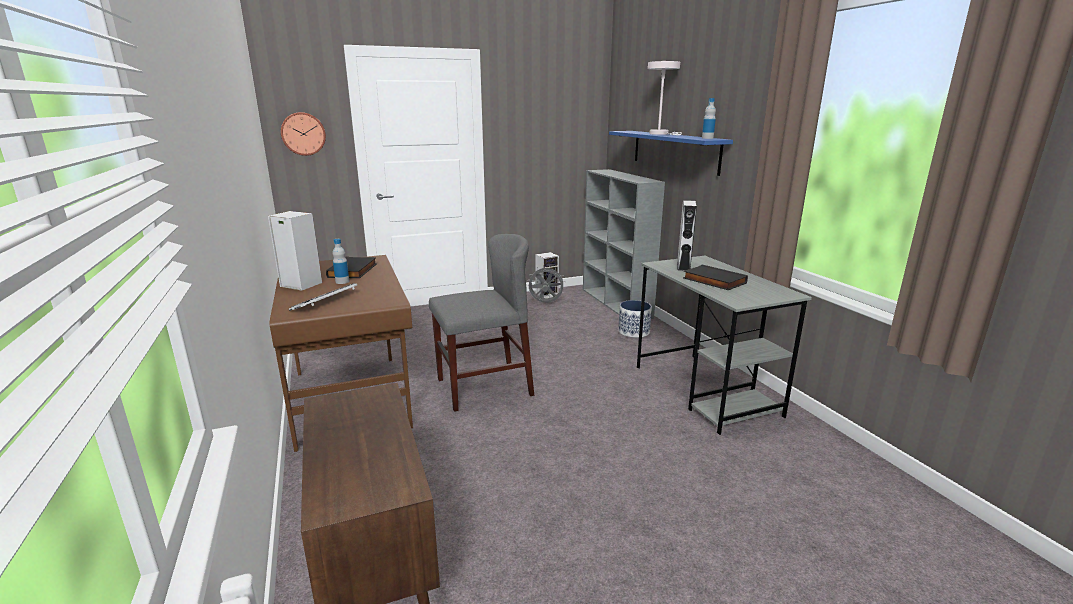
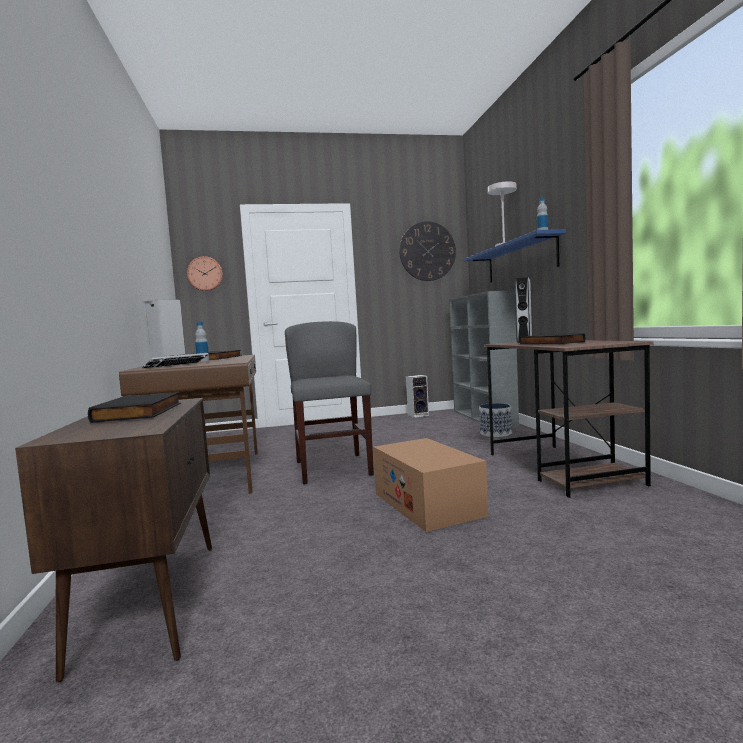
camera: 10 degrees right, 15 degrees down
grey chair [429,234,534,412] -> grey chair turned 90 degrees counterclockwise [285,321,374,484]
grey fan [527,265,566,303] -> none
grey desk [637,256,812,435] -> brown desk [484,340,654,498]
none -> black book [88,392,181,423]
none -> cardboard box [373,438,488,532]
none -> wall clock [399,221,456,281]

